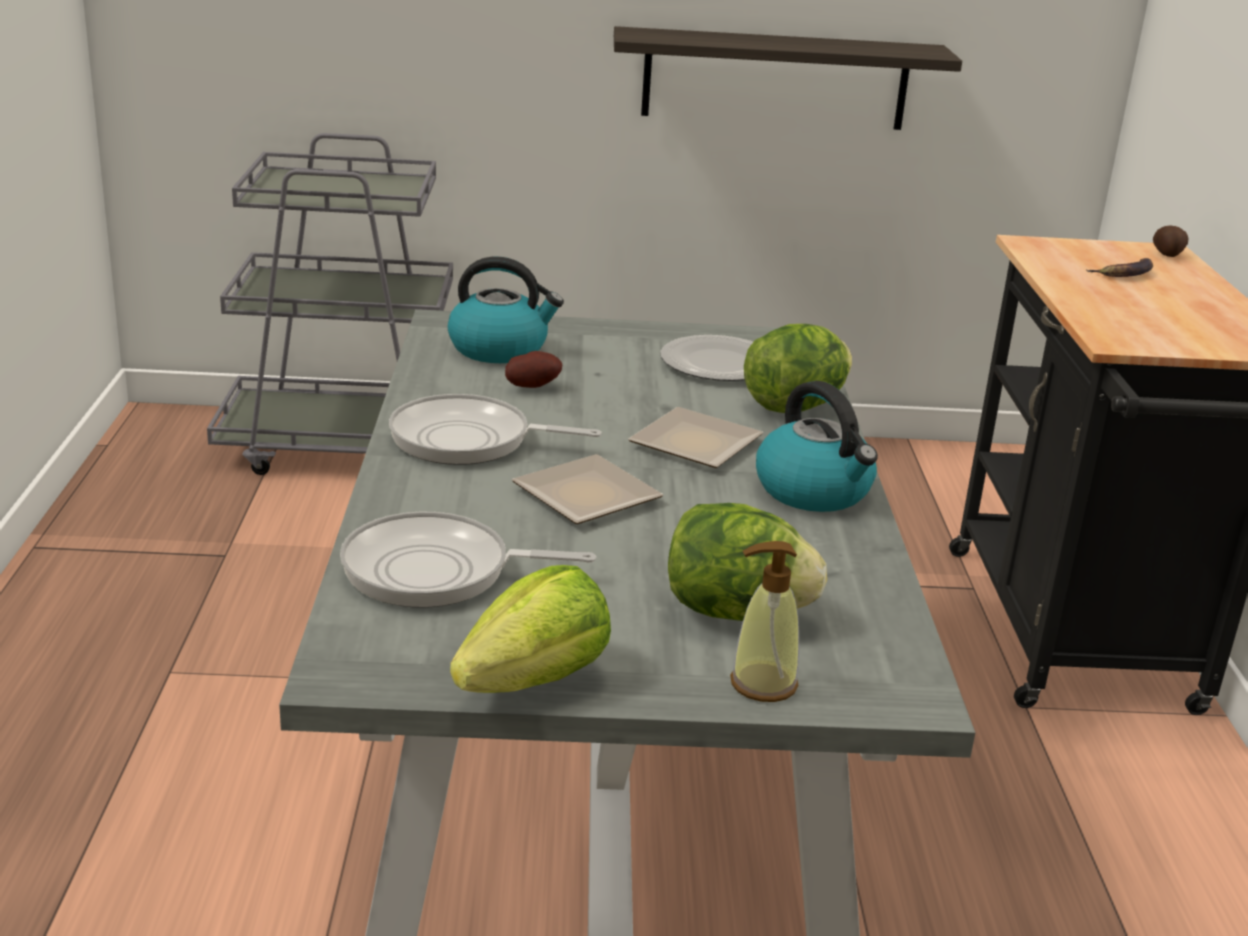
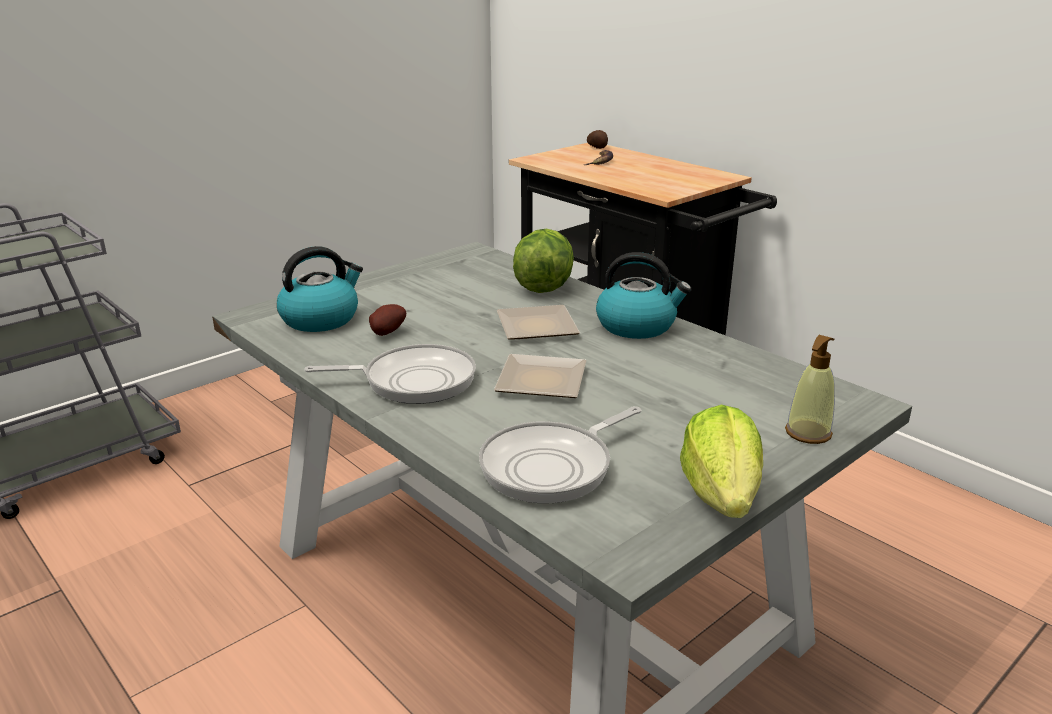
camera: 40 degrees left, 0 degrees up
frying pan [389,394,602,465] -> frying pan turned 150 degrees counterclockwise [304,344,476,404]
shelf [614,26,962,130] -> none
plate [660,335,753,381] -> none
lettuce [668,503,827,621] -> none

